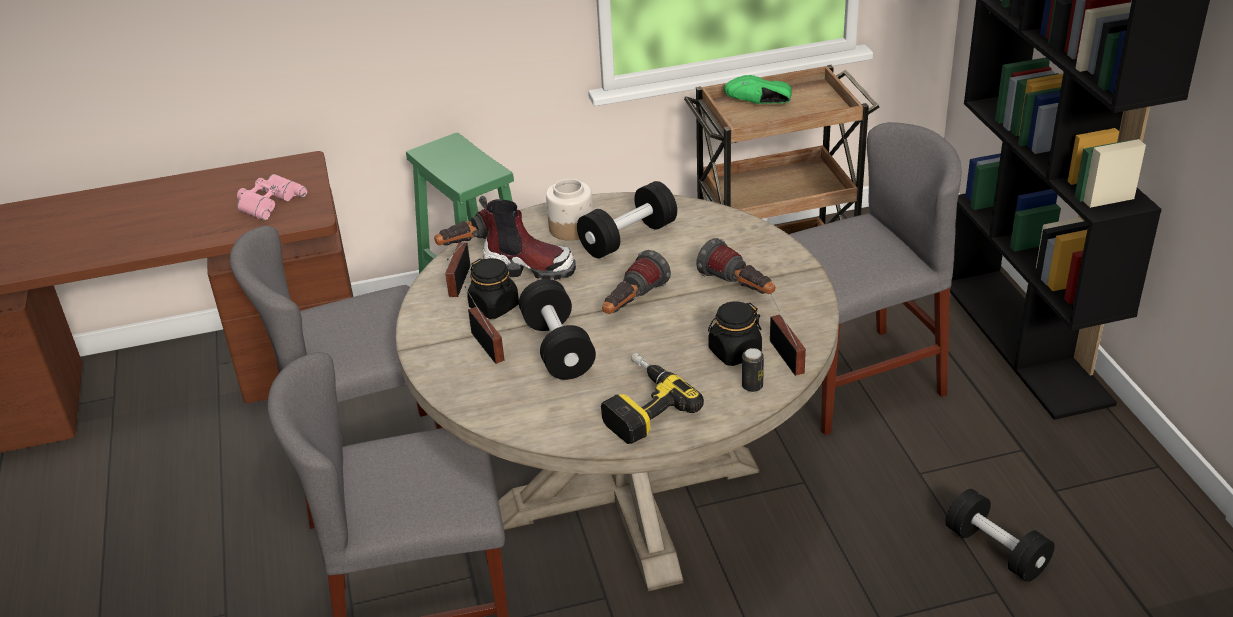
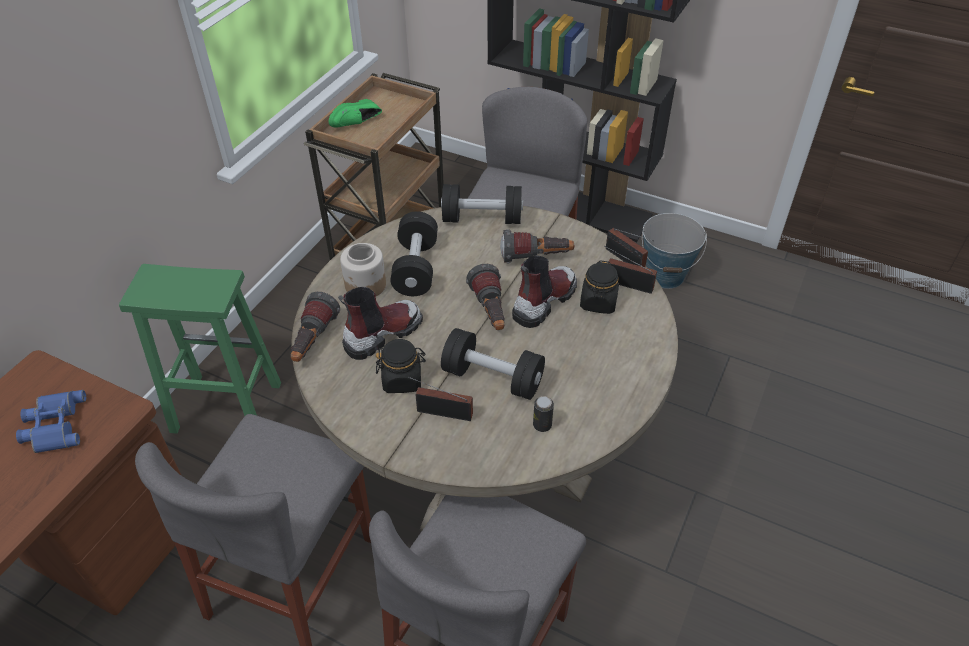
camera: 50 degrees left, 10 degrees up
pink binoculars [237,174,308,220] -> blue binoculars [16,390,86,453]
radio [446,242,470,297] -> radio moved to [606,228,654,267]
power drill [601,353,704,444] -> none
can [742,348,764,392] -> can moved to [533,396,554,432]
black dumbbell [946,489,1055,582] -> black dumbbell moved to [441,184,523,224]
none -> boot [512,255,577,328]
none -> bucket [642,213,707,289]

